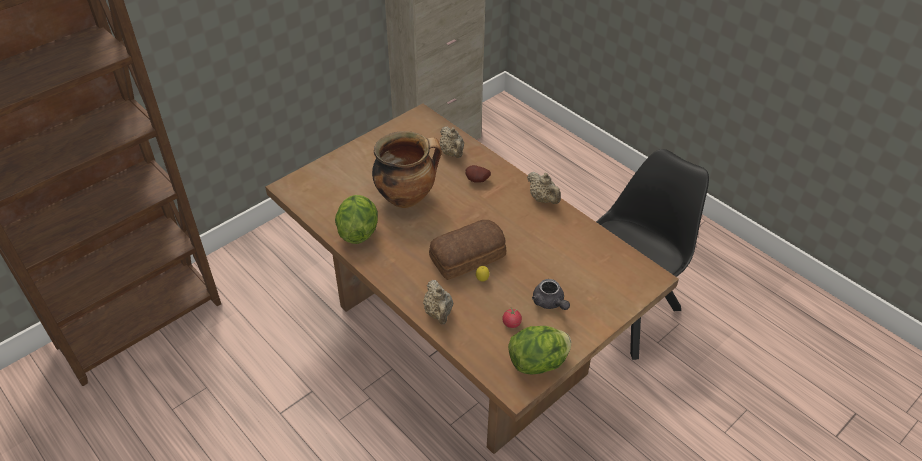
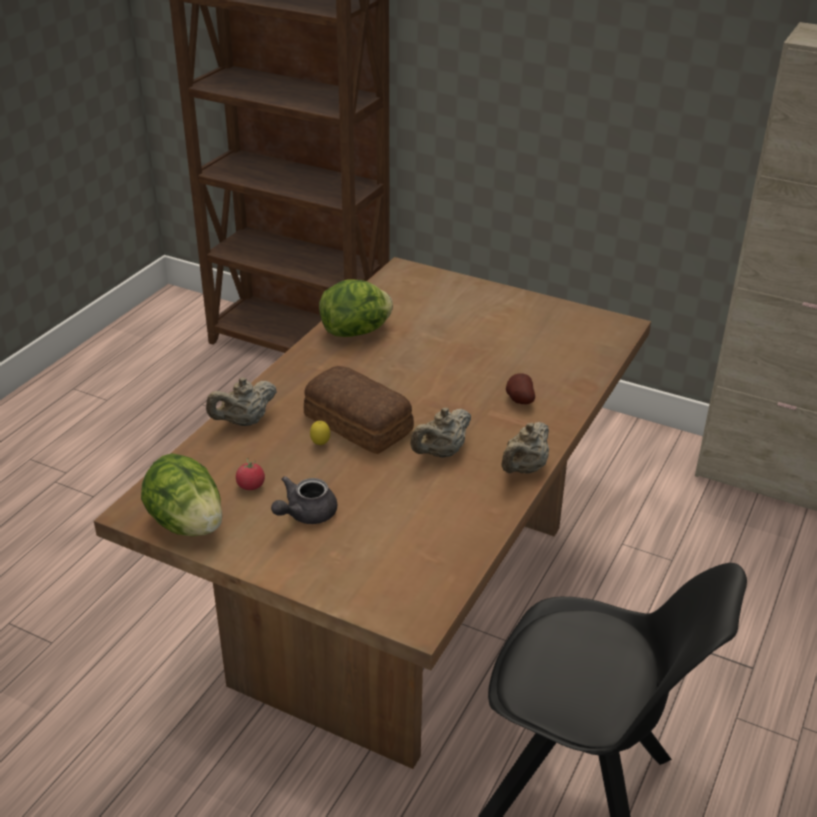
camera: 70 degrees right, 10 degrees down
cooking pot [372,131,442,208] -> none
beige teapot [440,126,464,158] -> beige teapot moved to [410,408,471,458]

